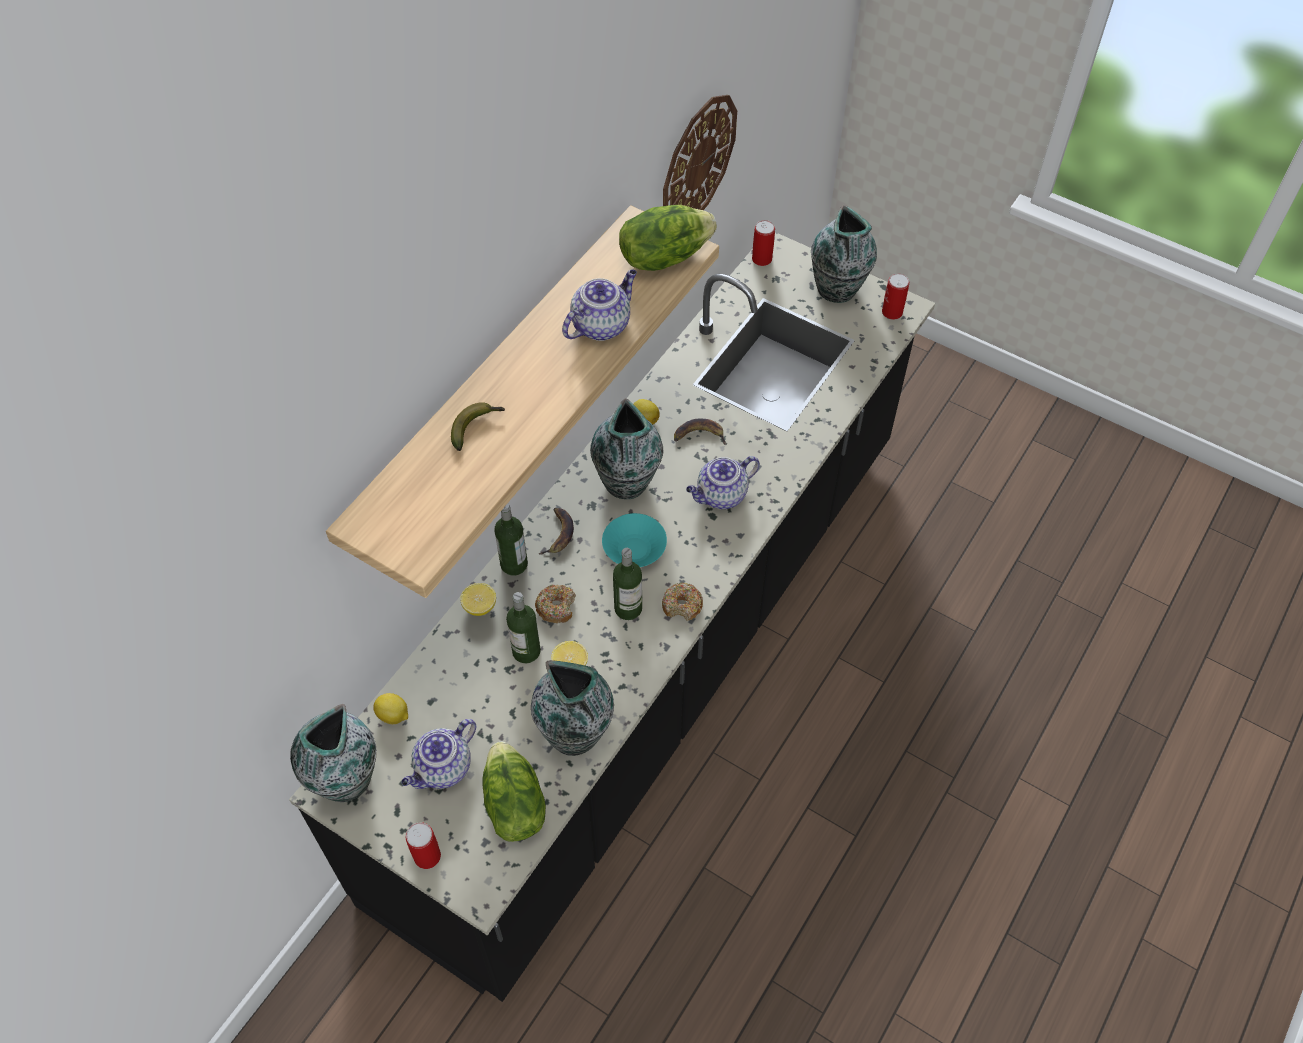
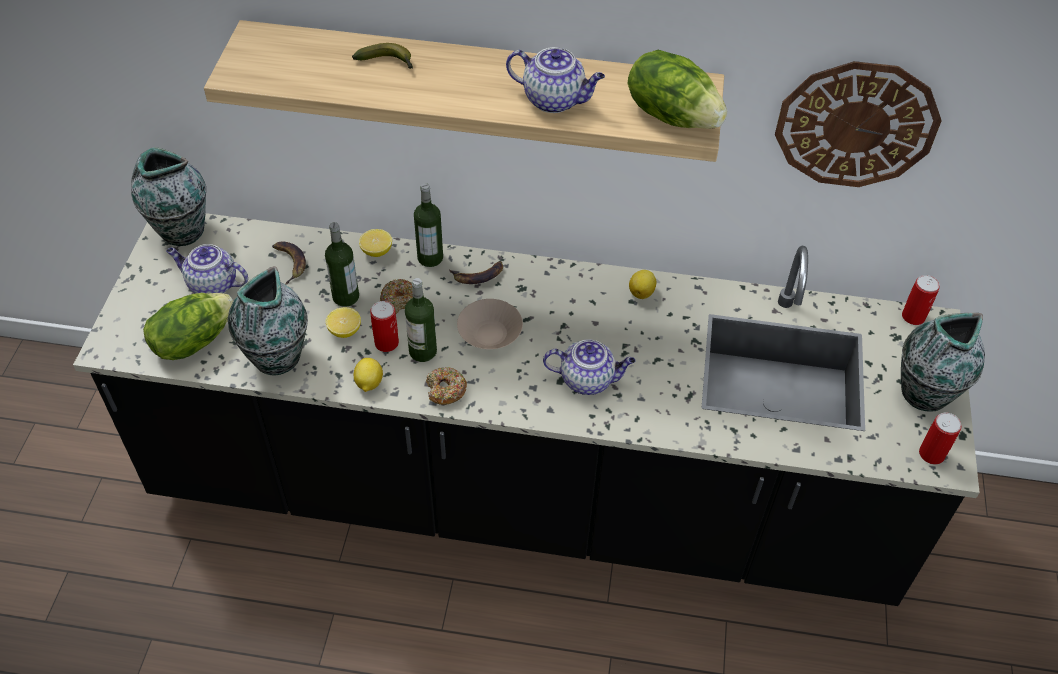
camera: 65 degrees right, 5 degrees down
lemon [373,693,408,724] -> lemon moved to [354,358,383,392]
can [406,822,441,869] -> can moved to [370,301,399,352]
vase [590,398,663,499] -> none
turquoise bowl [602,513,667,567] -> beige bowl [457,299,523,349]
banana [674,418,727,445] -> banana moved to [272,242,306,285]
teapot [686,456,760,509] -> teapot turned 150 degrees clockwise [543,339,635,395]

